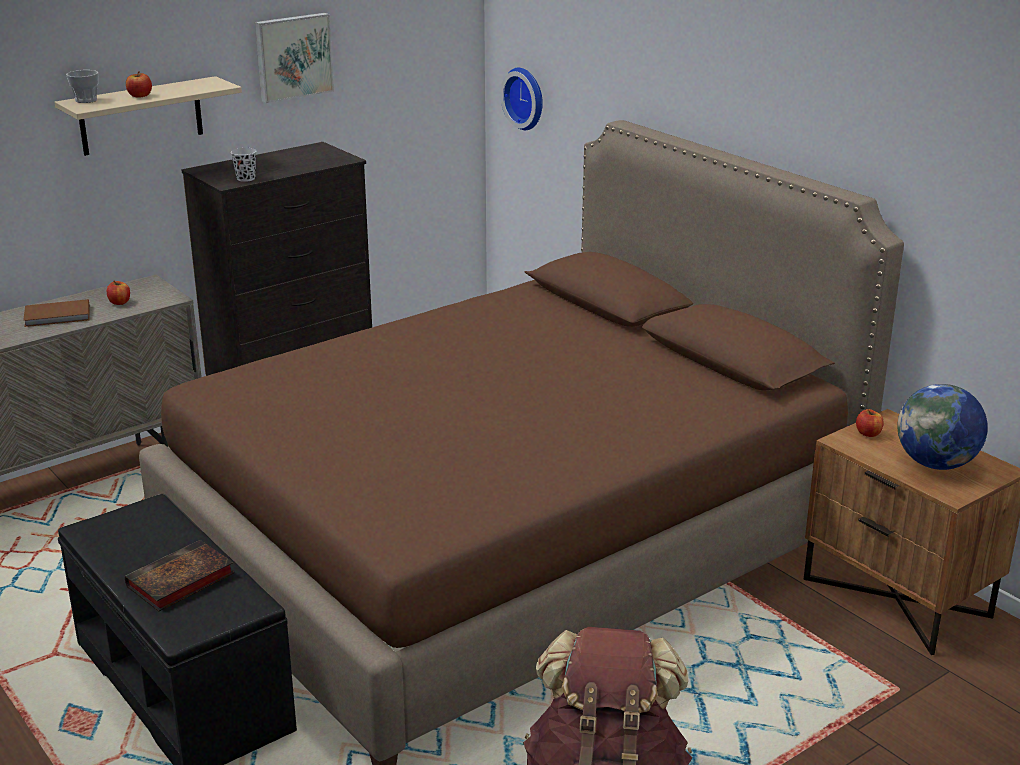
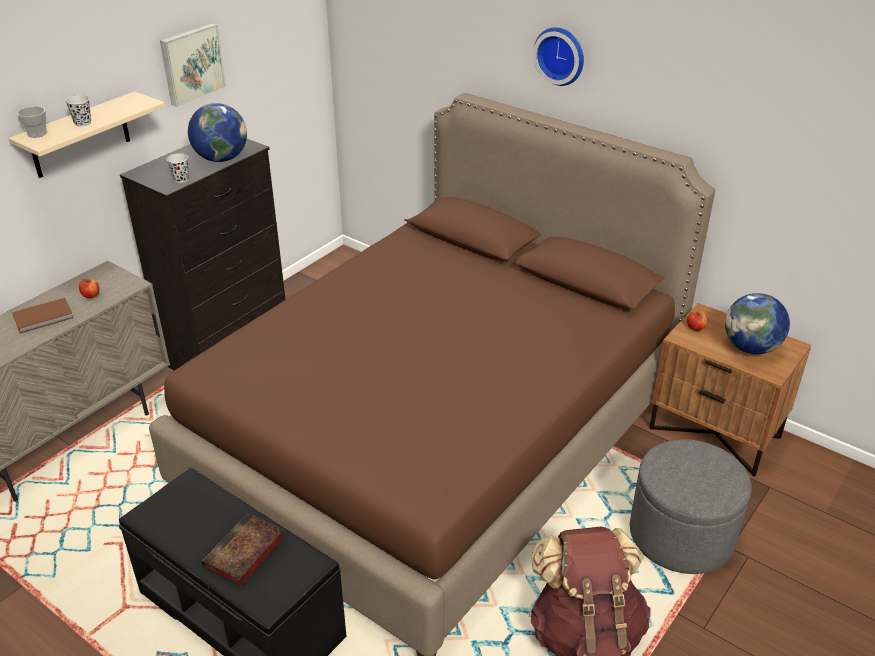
camera: 15 degrees left, 10 degrees up
apple [126,71,152,98] -> black cup [65,95,91,127]
wall clock [500,68,543,130] -> wall clock moved to [533,27,584,86]
none -> globe [188,103,247,162]
none -> grey ottoman [630,439,752,574]

